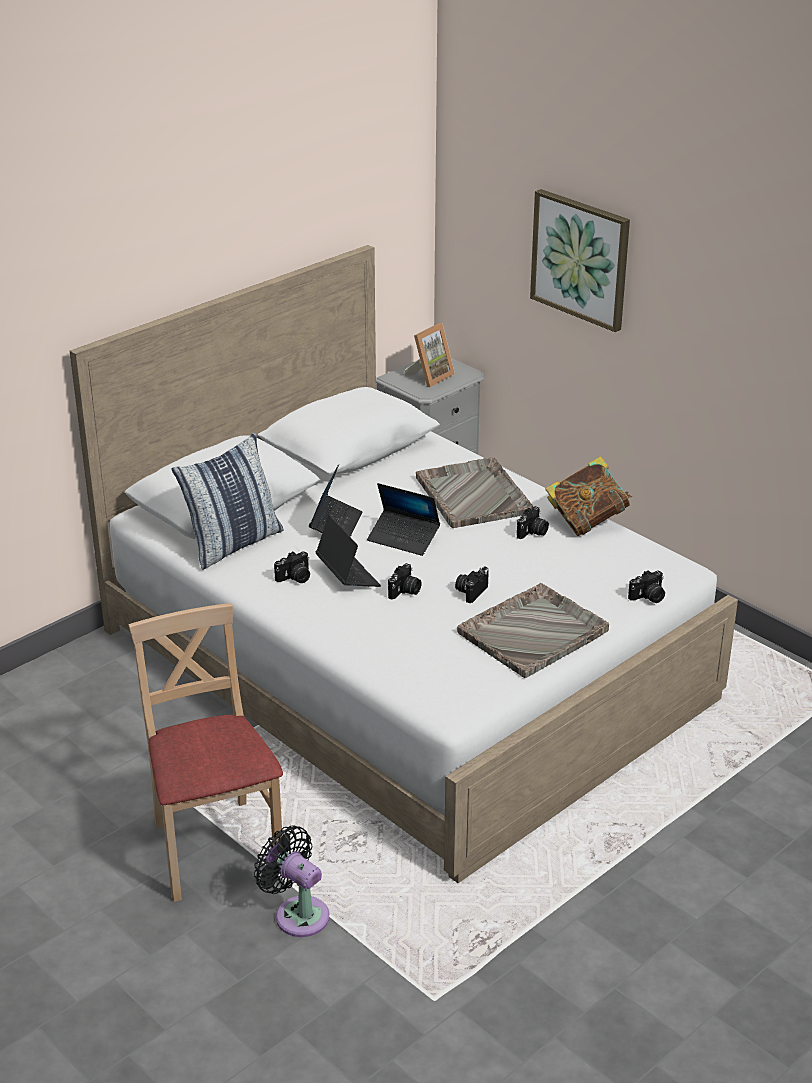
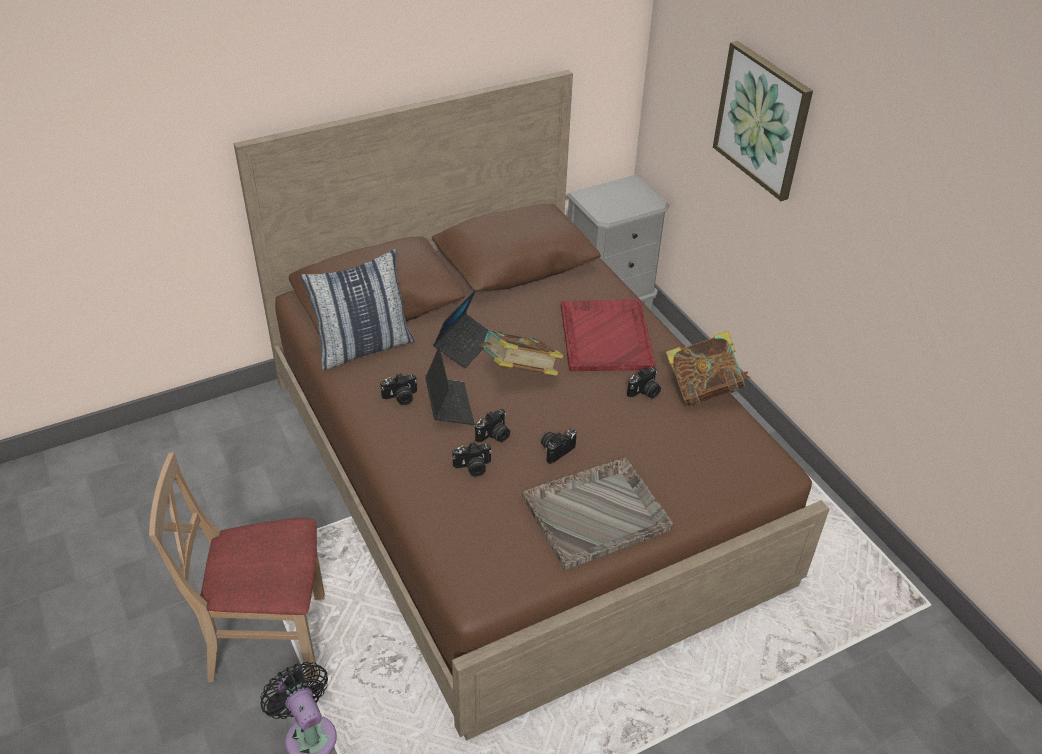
camera: 15 degrees right, 10 degrees up
white bed [70,245,738,883] -> brown bed [234,70,829,741]
beige chair [128,603,283,902] -> beige chair turned 90 degrees counterclockwise [149,452,325,682]
laptop [367,483,440,556] -> book [480,331,563,376]
picture frame [405,323,455,387] -> none
grey tray [416,457,533,528] -> red tray [561,299,656,371]
camera [628,570,665,603] -> camera moved to [452,442,492,477]

